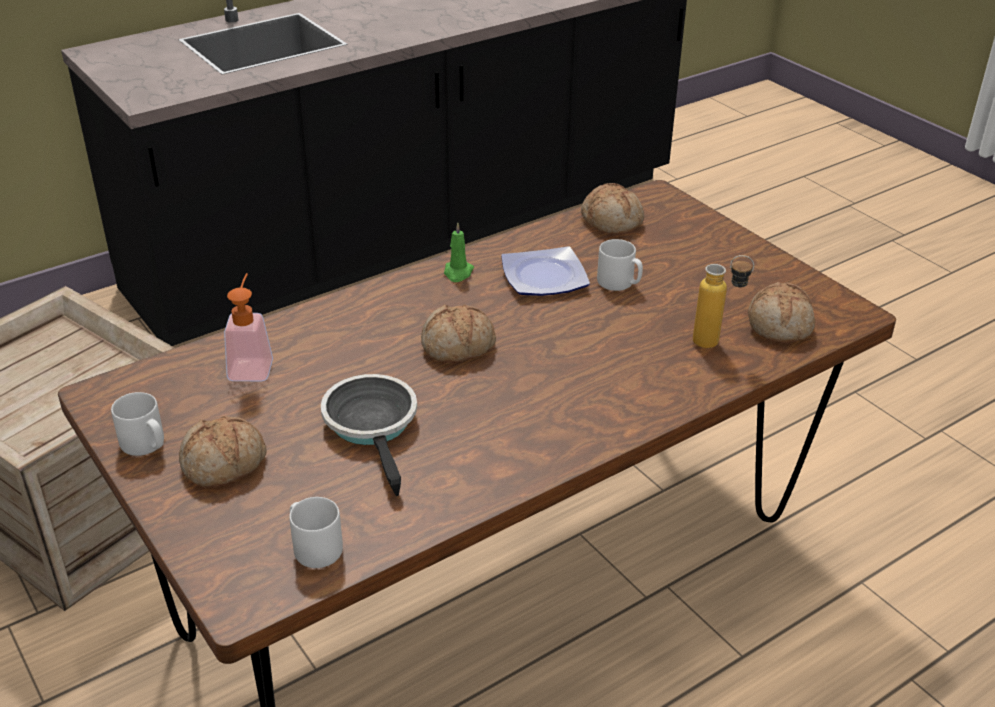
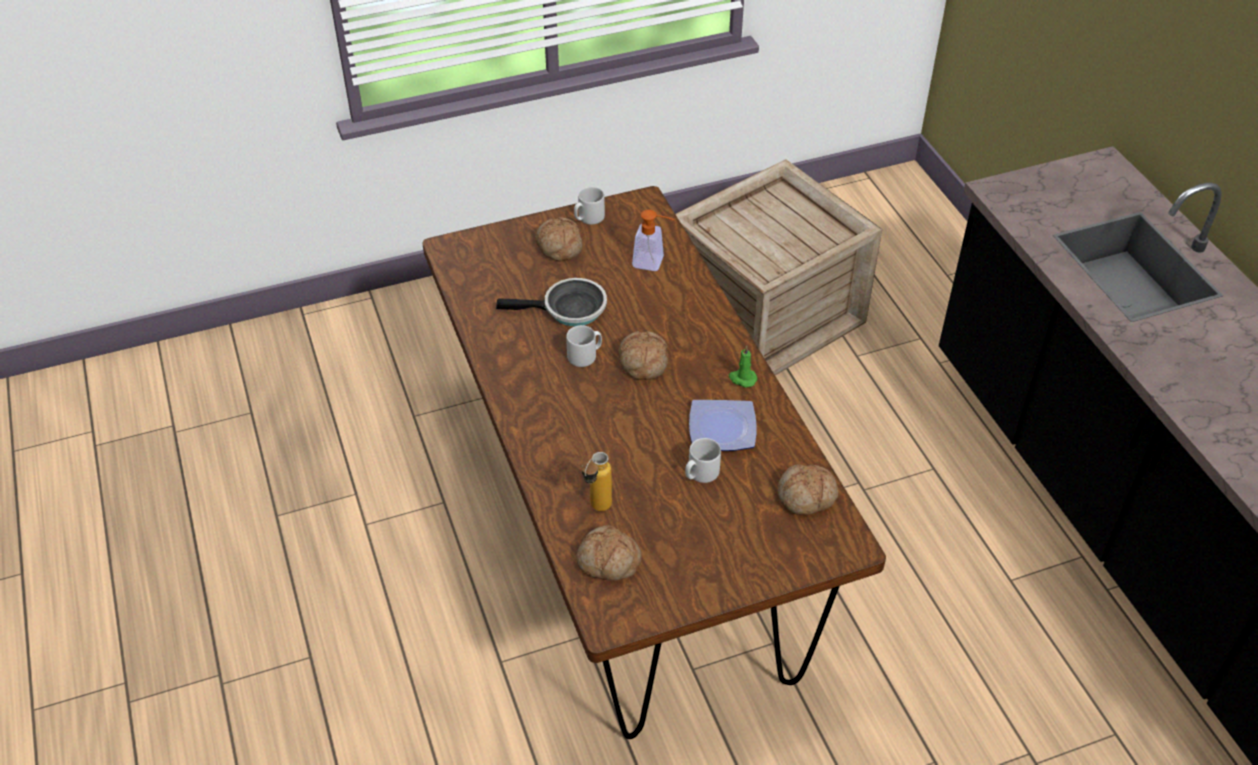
camera: 105 degrees right, 10 degrees up
grey mug [289,497,343,568] -> grey mug moved to [566,325,602,367]

